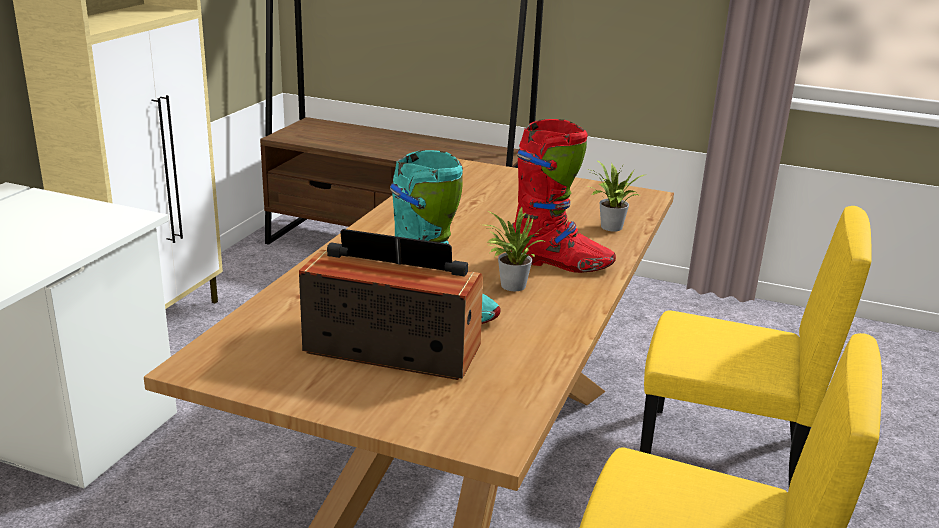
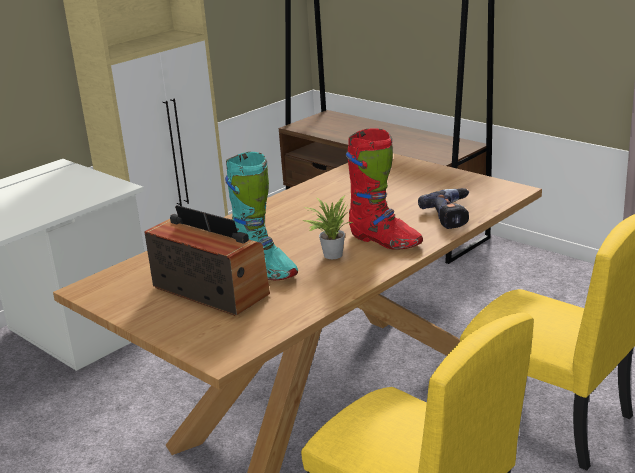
camera: 25 degrees right, 0 degrees up
potted plant [586,160,644,232] -> power drill [418,188,469,229]

